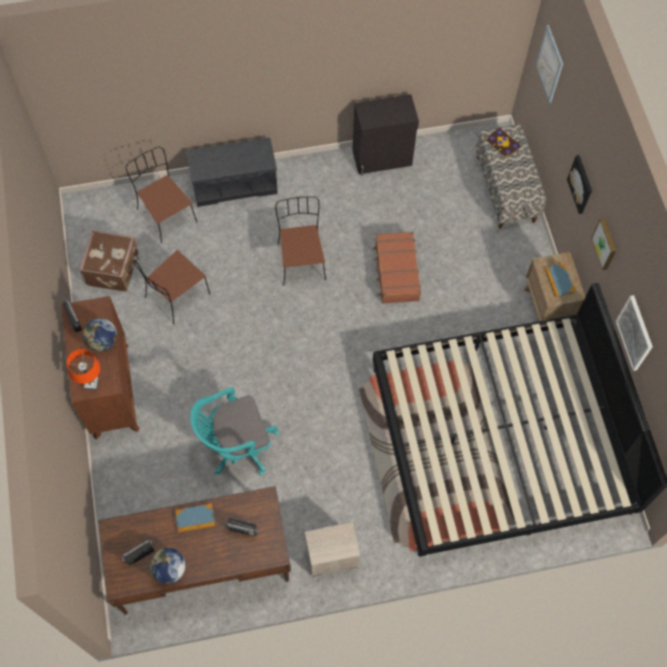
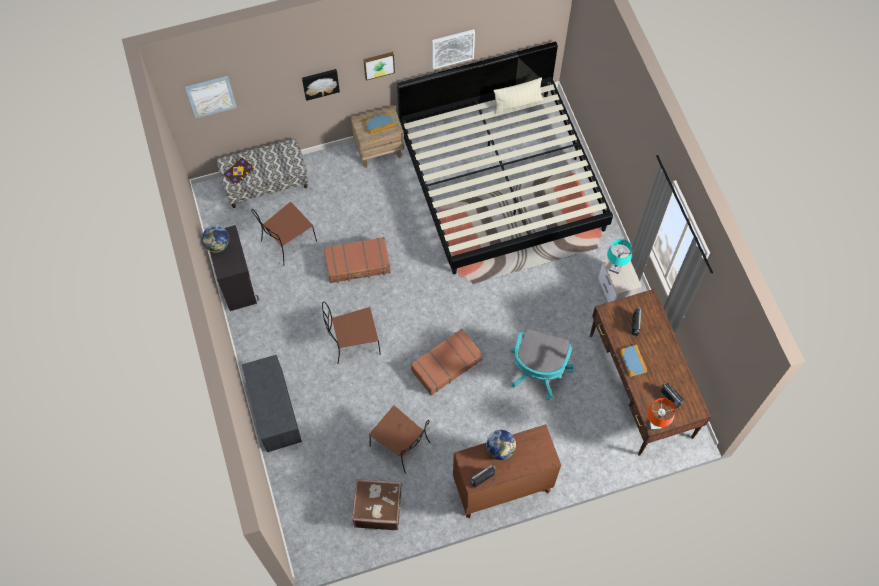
camera: 95 degrees left, 0 degrees up
orange table lamp [66,349,100,390] -> orange table lamp moved to [647,398,675,430]
brown chair [126,147,197,243] -> brown chair moved to [251,202,317,265]
globe [149,548,186,584] -> globe moved to [202,225,229,253]
turquoise office chair [190,387,279,475] -> turquoise office chair turned 45 degrees clockwise [510,329,573,400]
none -> brown suitcase [411,328,483,396]
none -> beige pillow [494,77,543,113]
none -> turquoise table lamp [607,239,632,274]

